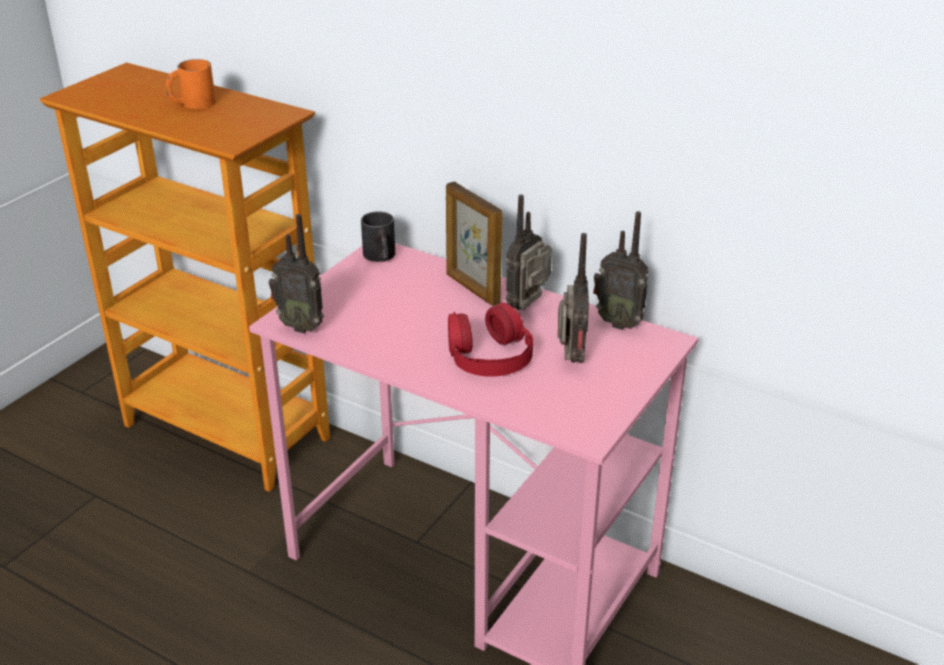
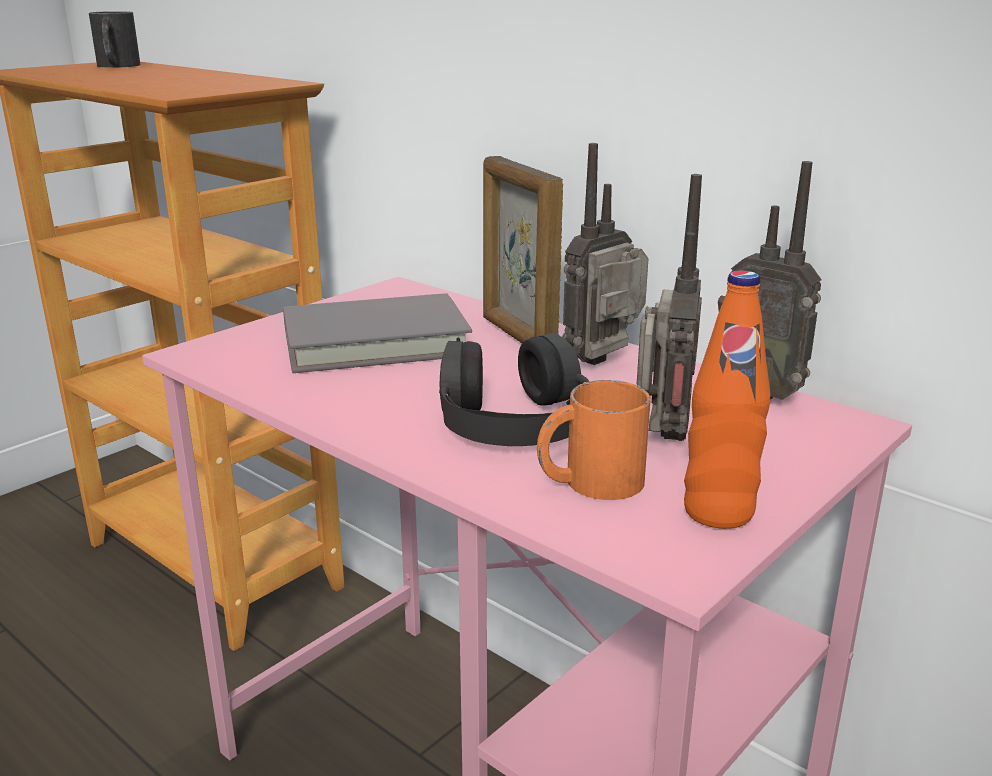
camera: 10 degrees right, 10 degrees down
orange mug [166,59,216,109] -> orange mug moved to [537,380,650,500]
radio [269,214,324,333] -> none
black mug [361,211,395,262] -> black mug moved to [89,11,141,68]
red headphones [448,303,533,377] -> black headphones [439,333,590,446]
none -> grey book [283,293,472,373]
none -> orange bottle [684,271,770,529]

